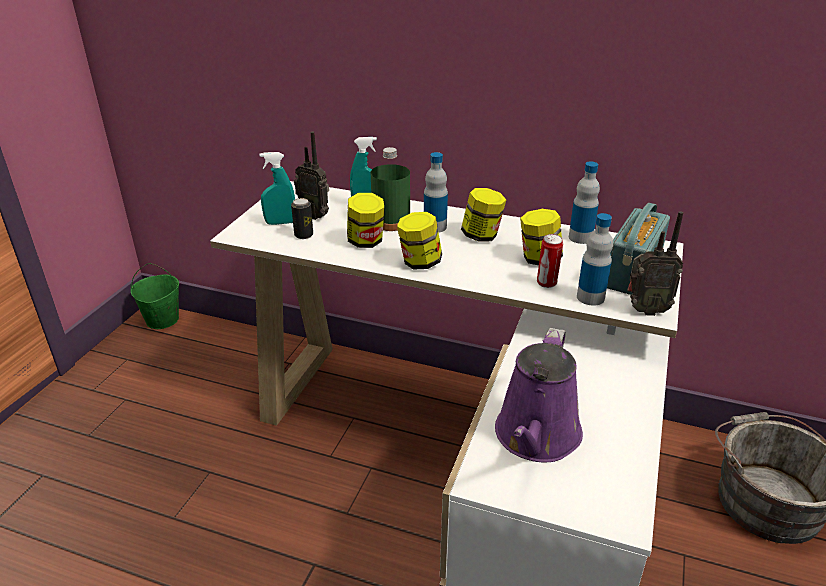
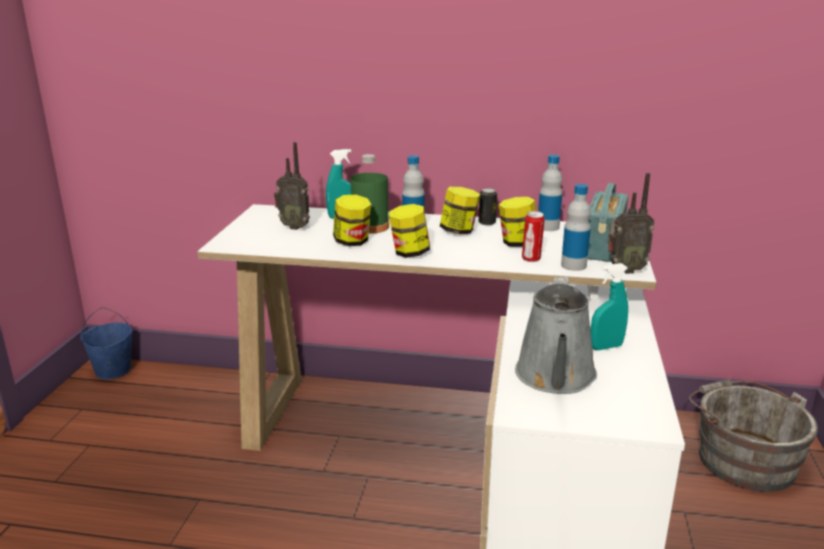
camera: 10 degrees left, 10 degrees down
green bucket [131,263,179,329] -> blue bucket [80,307,133,379]
turquoise spray bottle [259,152,295,225] -> turquoise spray bottle moved to [591,263,628,350]
can [291,198,313,239] -> can moved to [479,188,497,225]
purple watering can [495,328,583,463] -> grey watering can [515,277,597,394]

